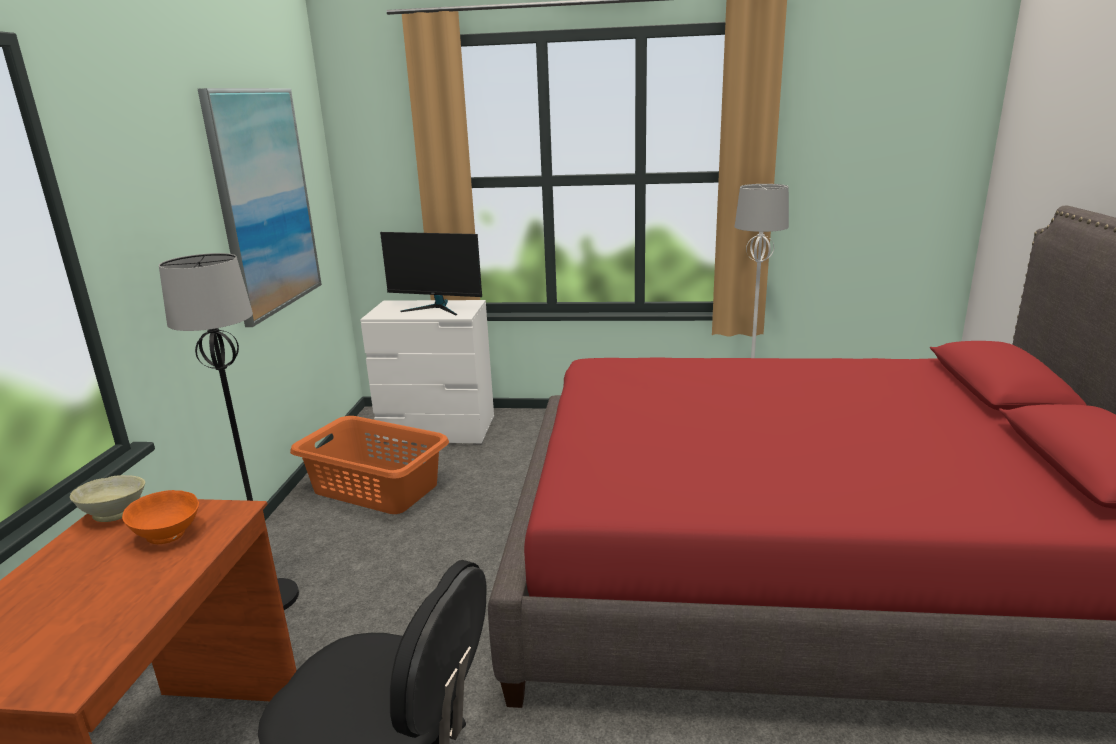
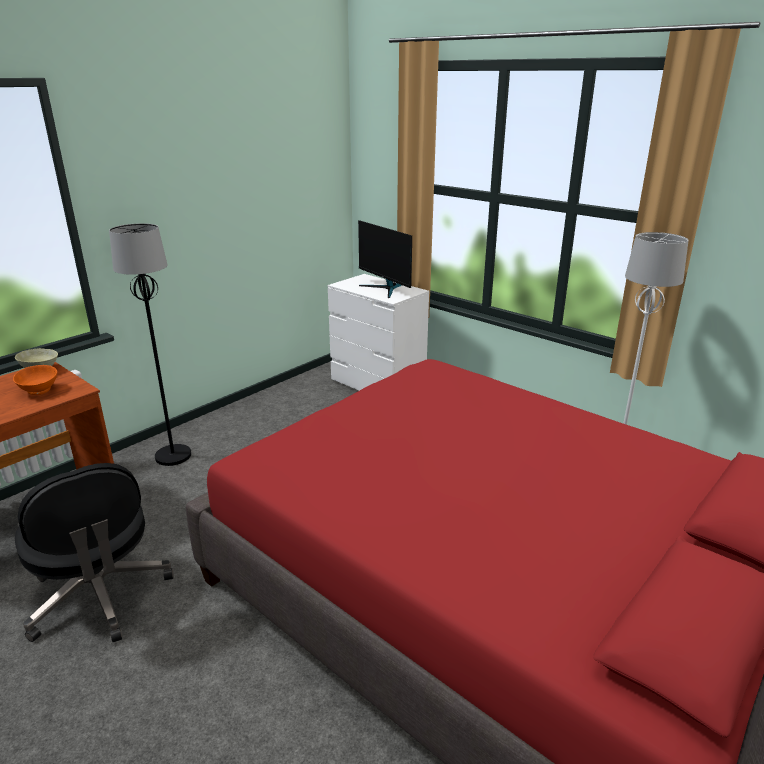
camera: 35 degrees right, 5 degrees up
picture [198,88,322,327] -> none
orange laundry basket [290,416,449,514] -> none

